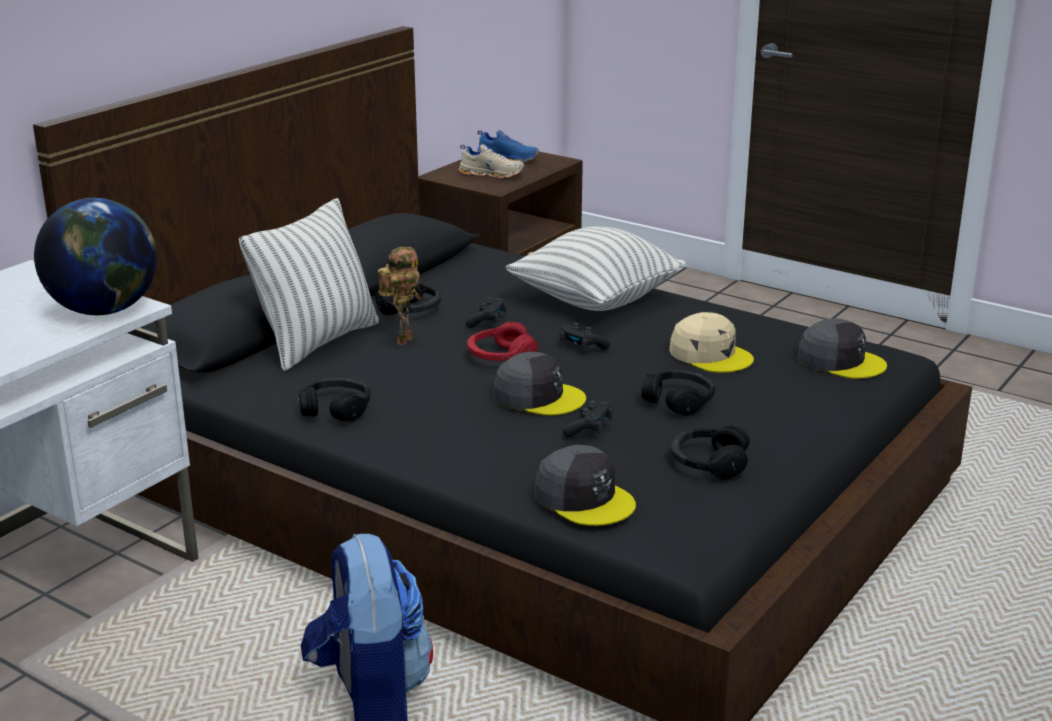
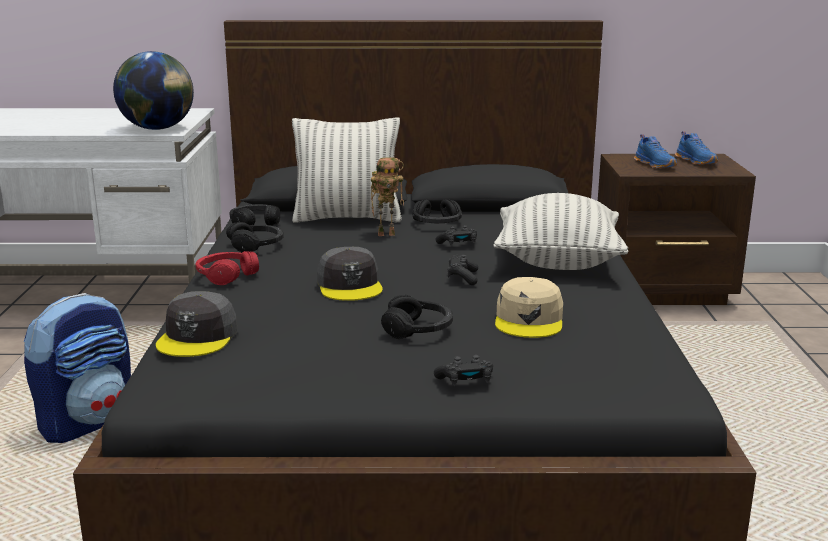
camera: 55 degrees right, 5 degrees down
beige shoe [459,144,524,179] -> blue shoe [634,134,677,168]
red headphones [467,322,538,361] -> red headphones moved to [196,251,259,285]
black game controller [563,400,613,438] -> black game controller moved to [434,355,493,386]
black headphones [671,425,750,480] -> black headphones moved to [229,204,280,226]
grey cap [798,319,887,379] -> none

